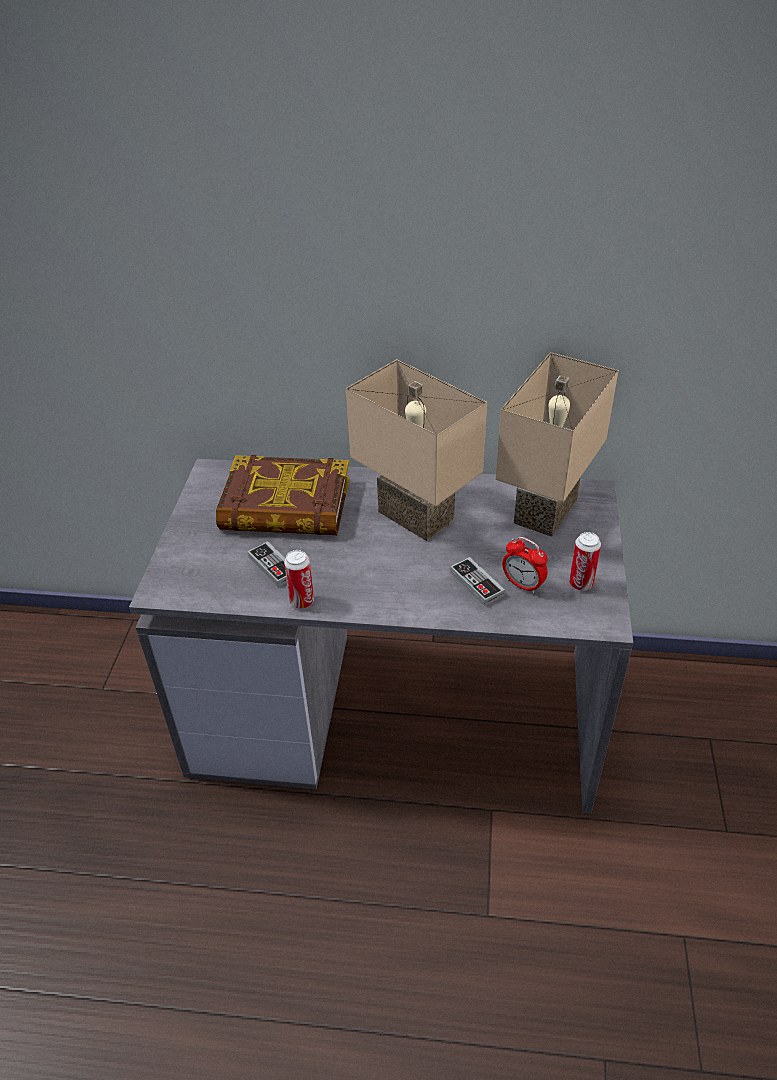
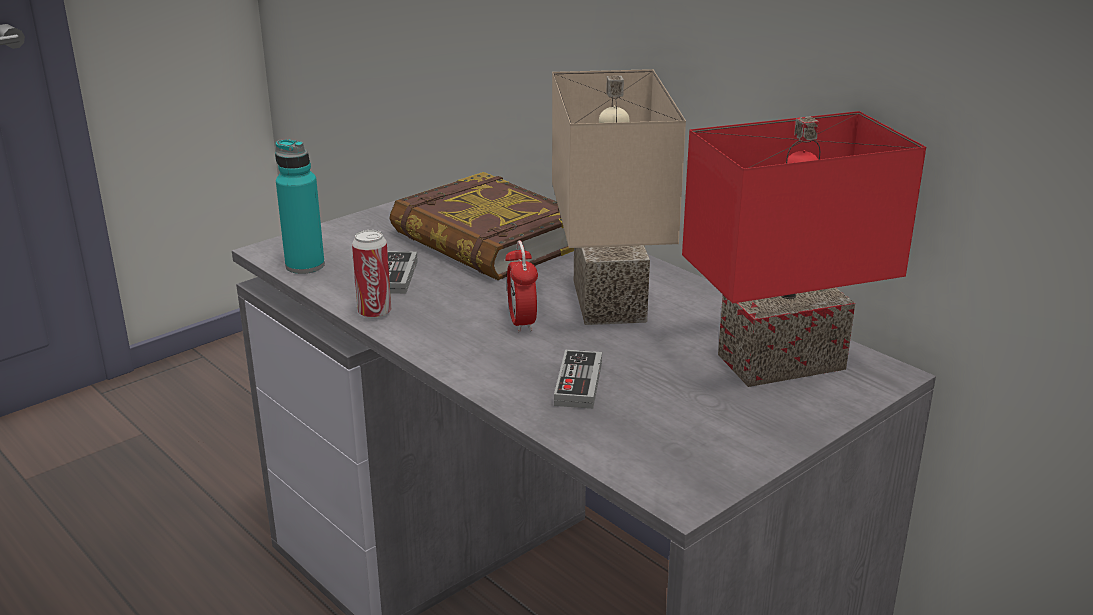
camera: 40 degrees right, 15 degrees down
beige table lamp [496,352,619,537] -> red table lamp [682,111,926,387]
alarm clock [502,537,547,594] -> alarm clock moved to [505,240,538,333]
can [569,532,601,591] -> none
none -> turquoise bottle [275,139,325,274]

